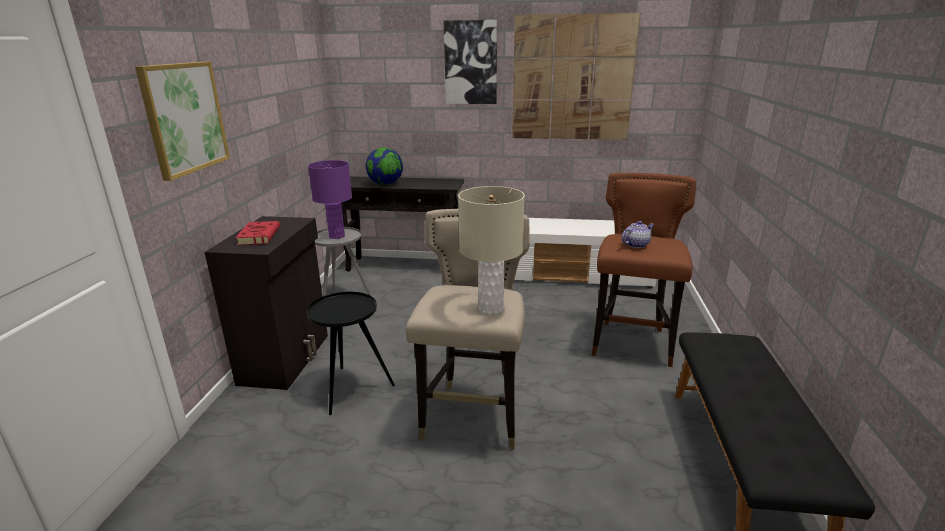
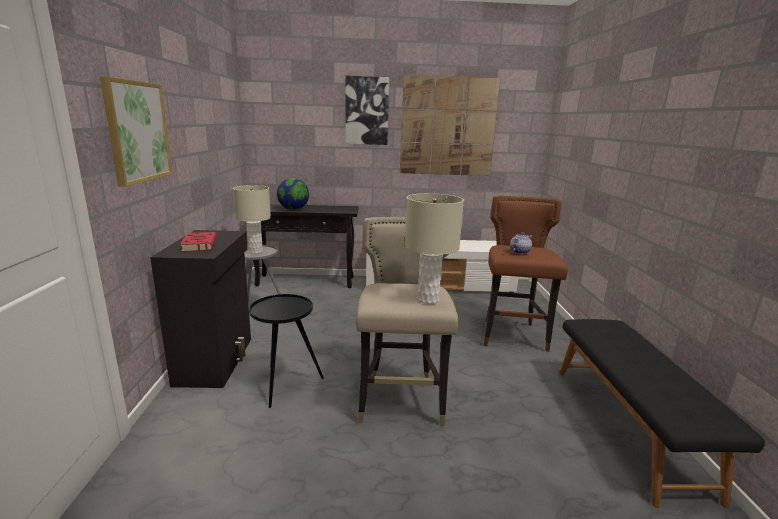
camera: 10 degrees left, 5 degrees down
purple table lamp [308,160,352,239] -> beige table lamp [233,185,271,254]

